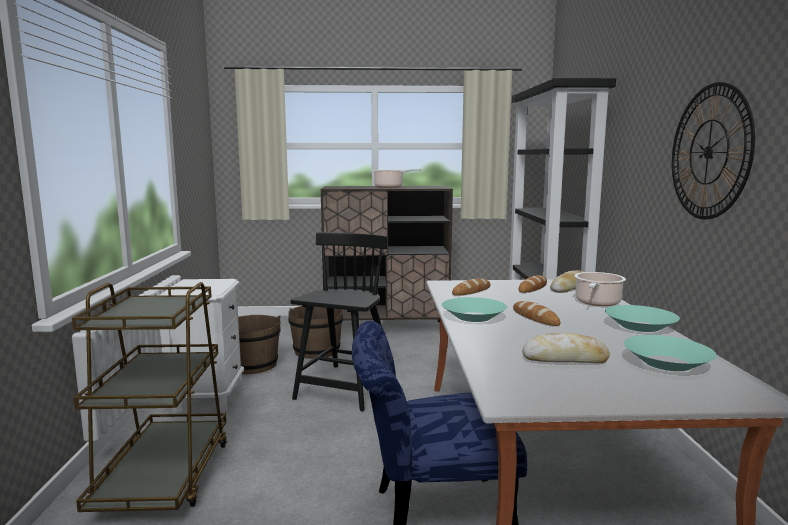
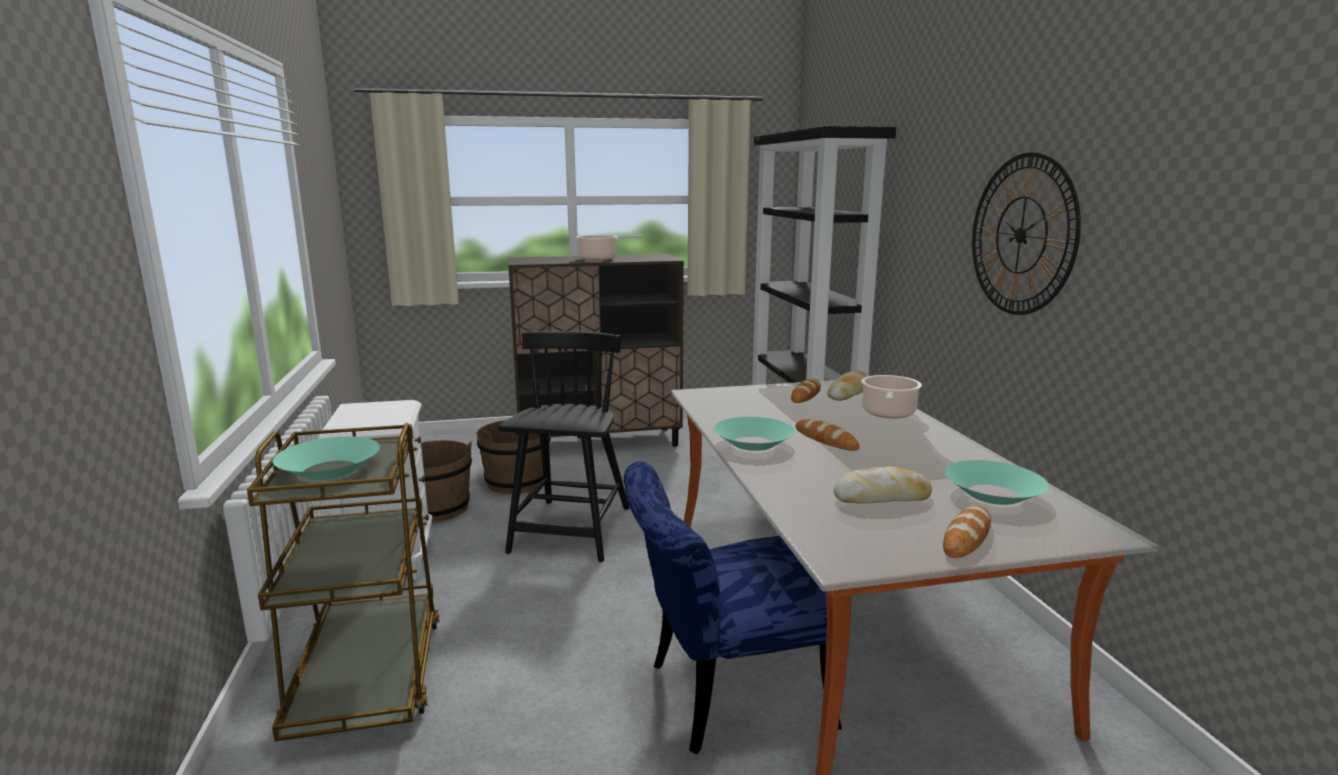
camera: 10 degrees left, 5 degrees up
bread [452,278,491,296] -> bread moved to [943,506,991,558]
turquoise bowl [605,305,680,332] -> turquoise bowl moved to [273,436,380,480]

